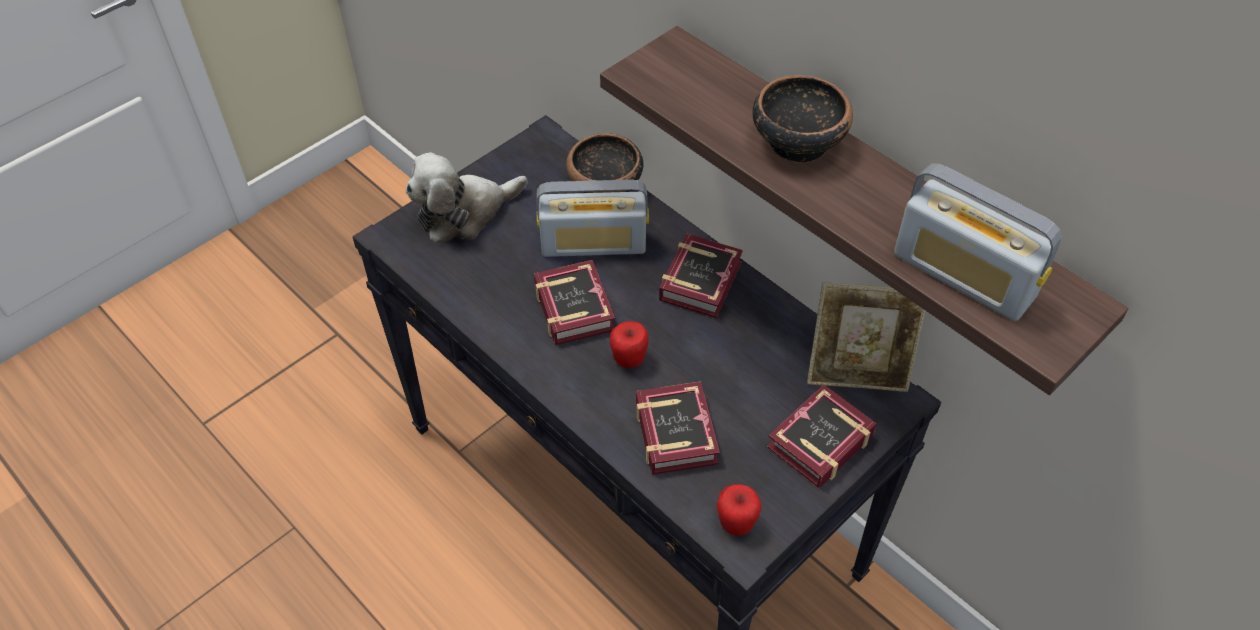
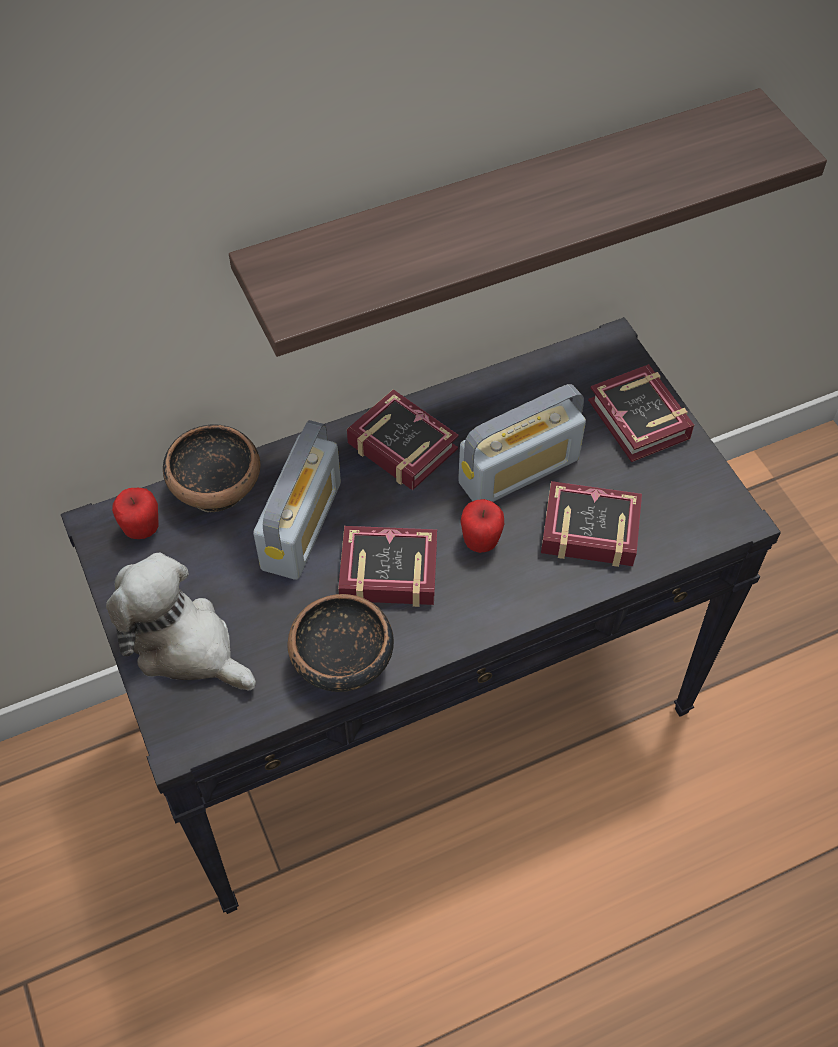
camera: 70 degrees left, 5 degrees up
plush toy [405,152,528,244] -> plush toy turned 135 degrees clockwise [106,553,256,691]
apple [717,484,761,536] -> apple moved to [112,488,158,539]
bowl [752,75,853,163] -> bowl moved to [288,594,394,692]
picture frame [807,282,925,392] -> none
radio [894,164,1062,321] -> radio moved to [458,384,586,502]

